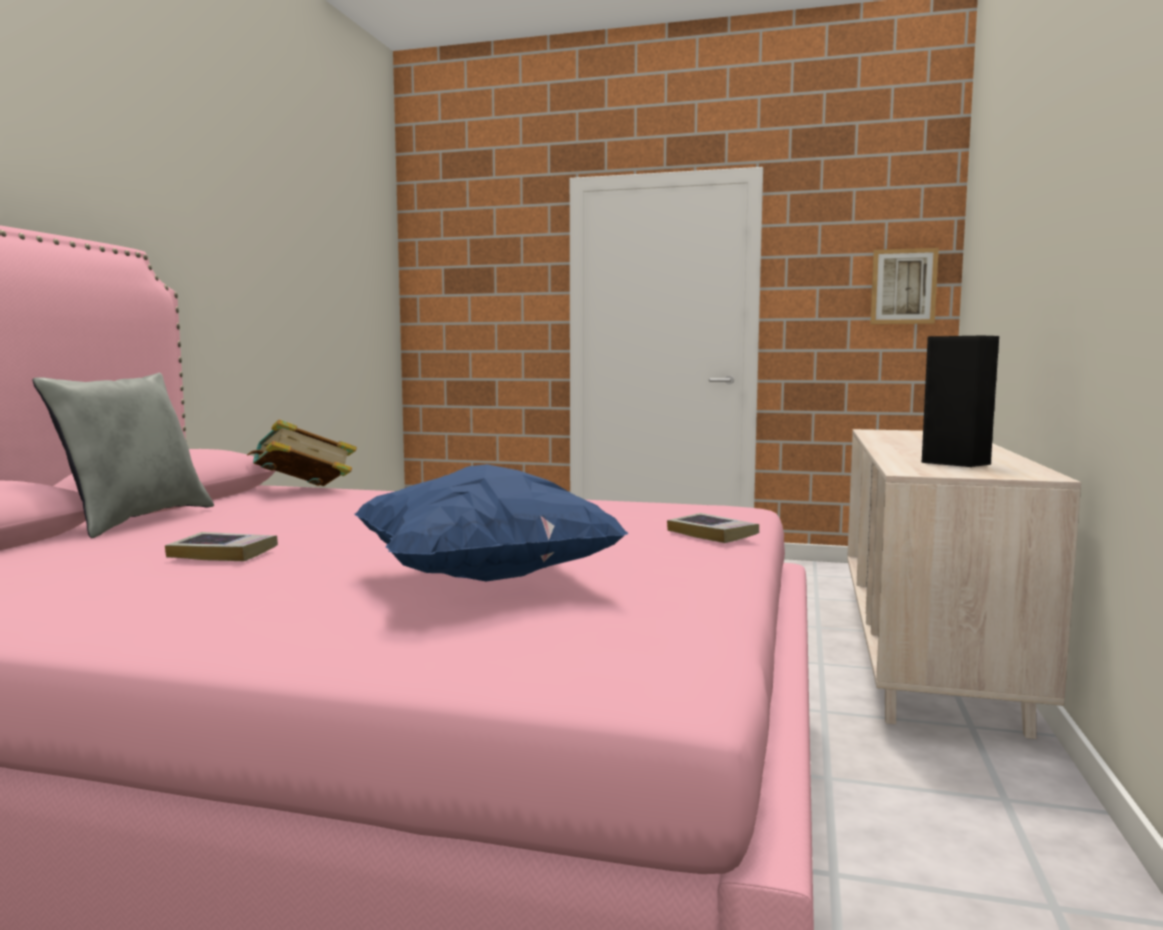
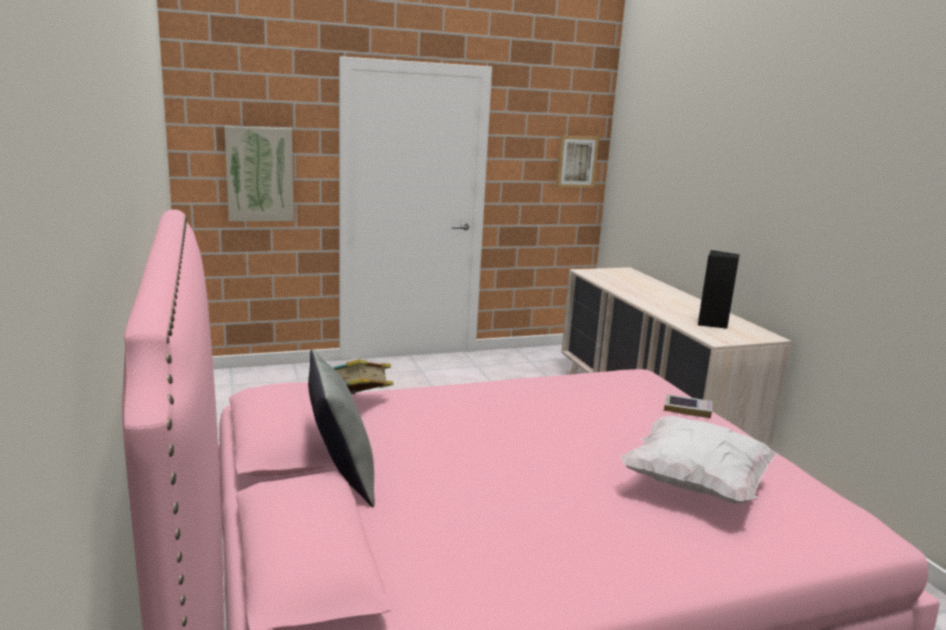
camera: 35 degrees left, 10 degrees up
book [165,532,278,561] -> none
blue pillow [354,464,628,581] -> white pillow [620,415,777,504]
none -> picture [224,126,294,222]

